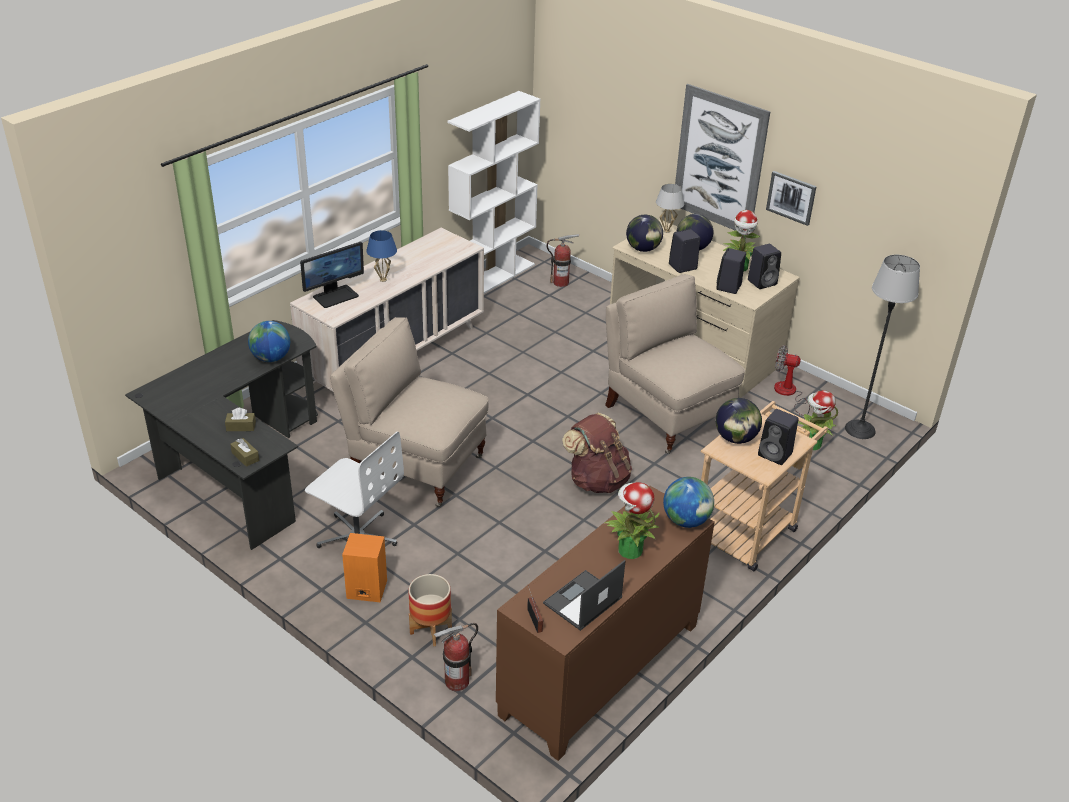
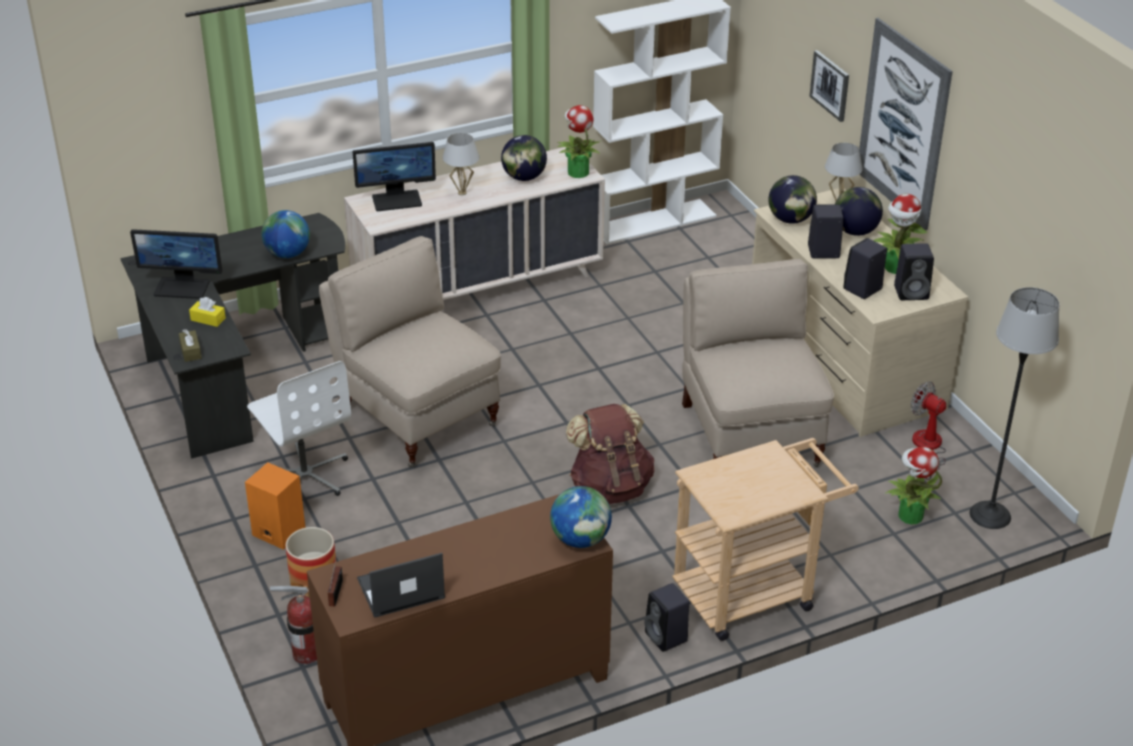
camera: 25 degrees right, 0 degrees up
brown tissue box [225,408,256,431] -> yellow tissue box [189,297,226,327]
blue table lamp [366,230,397,282] -> white table lamp [443,133,479,195]
fire extinguisher [546,234,579,287] -> none
potted plant [605,482,660,559] -> potted plant moved to [557,105,602,178]
globe [716,398,762,444] -> globe moved to [501,135,547,181]
black speaker [758,409,799,465] -> black speaker moved to [644,583,689,652]
picture [766,171,817,226] -> picture moved to [810,50,849,122]
none -> monitor [130,229,222,299]

